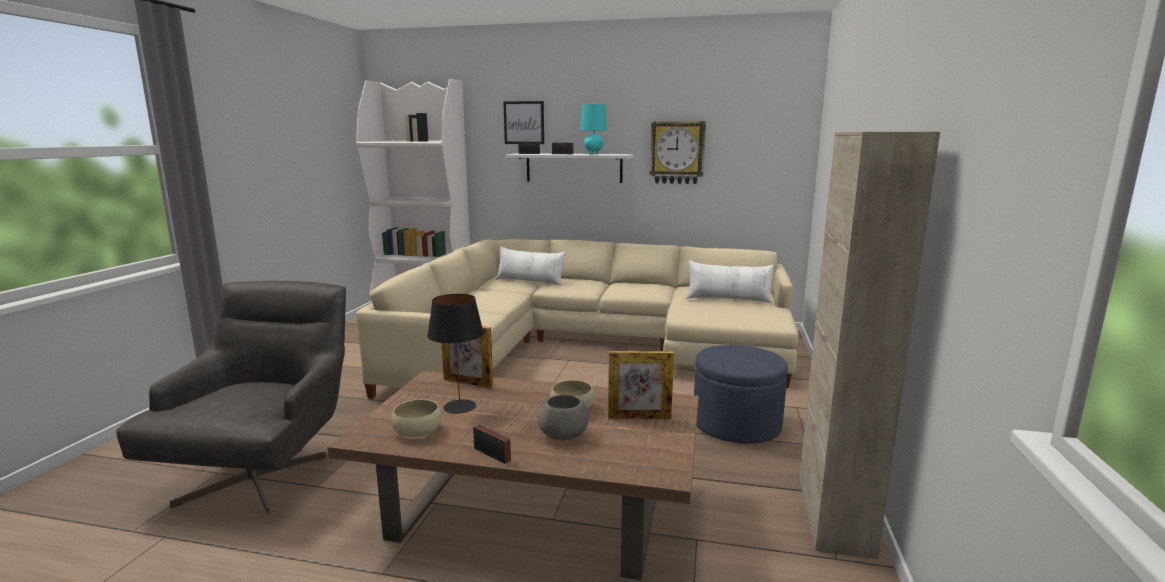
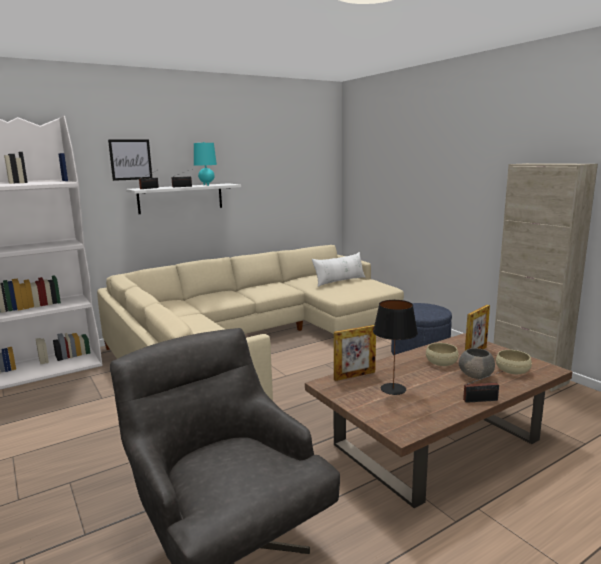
camera: 45 degrees left, 0 degrees up
beige bowl [391,399,442,437] -> beige bowl moved to [496,350,532,374]
white pillow [495,246,566,286] -> none
wall clock [650,121,706,184] -> none

